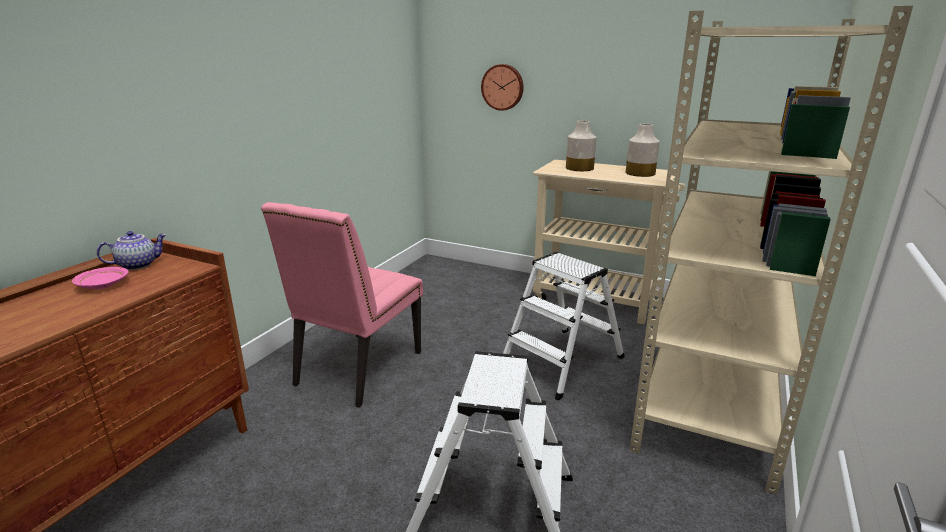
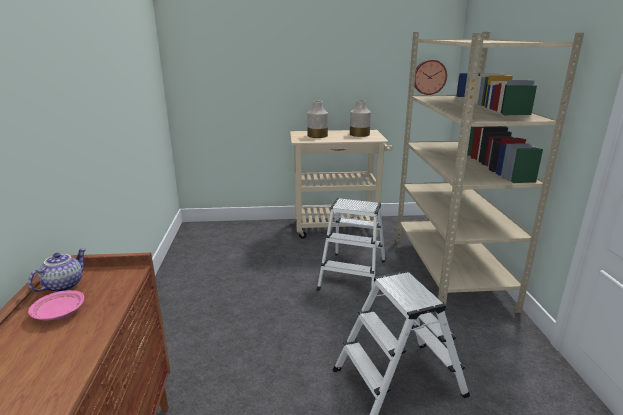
camera: 30 degrees left, 0 degrees up
pink chair [261,202,423,408] -> none
wall clock [481,64,524,111] -> wall clock moved to [414,60,447,95]

